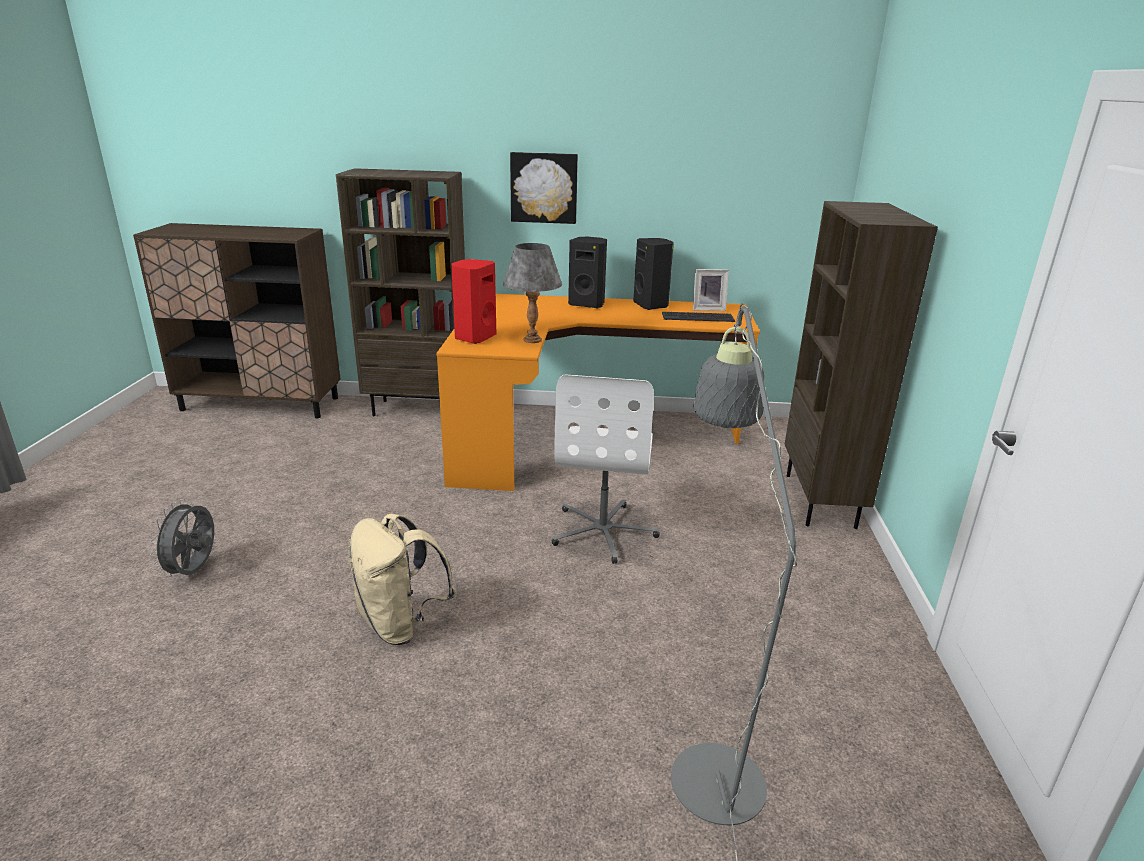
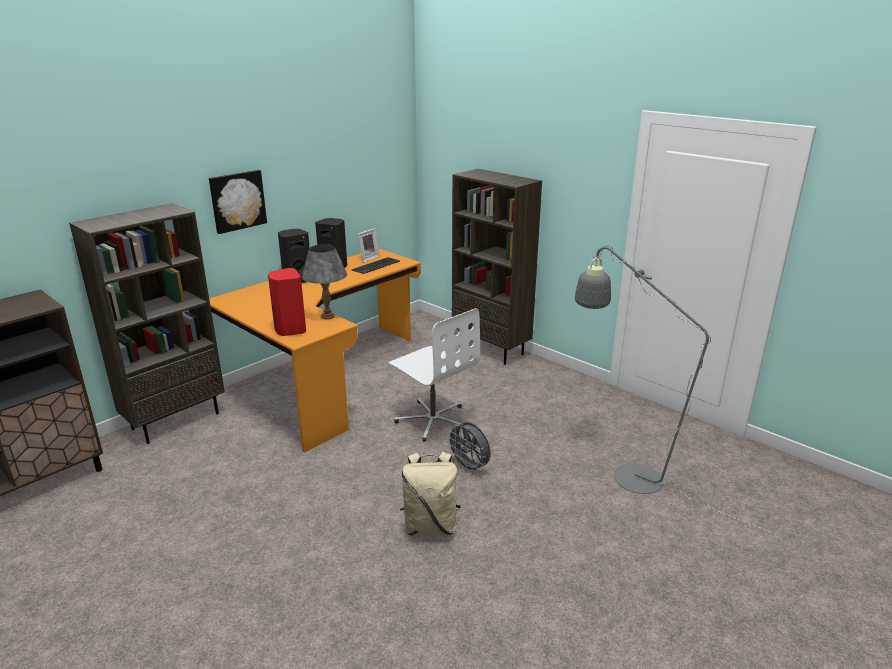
camera: 50 degrees left, 0 degrees up
grey fan [150,499,214,578] -> grey fan moved to [446,422,491,474]

